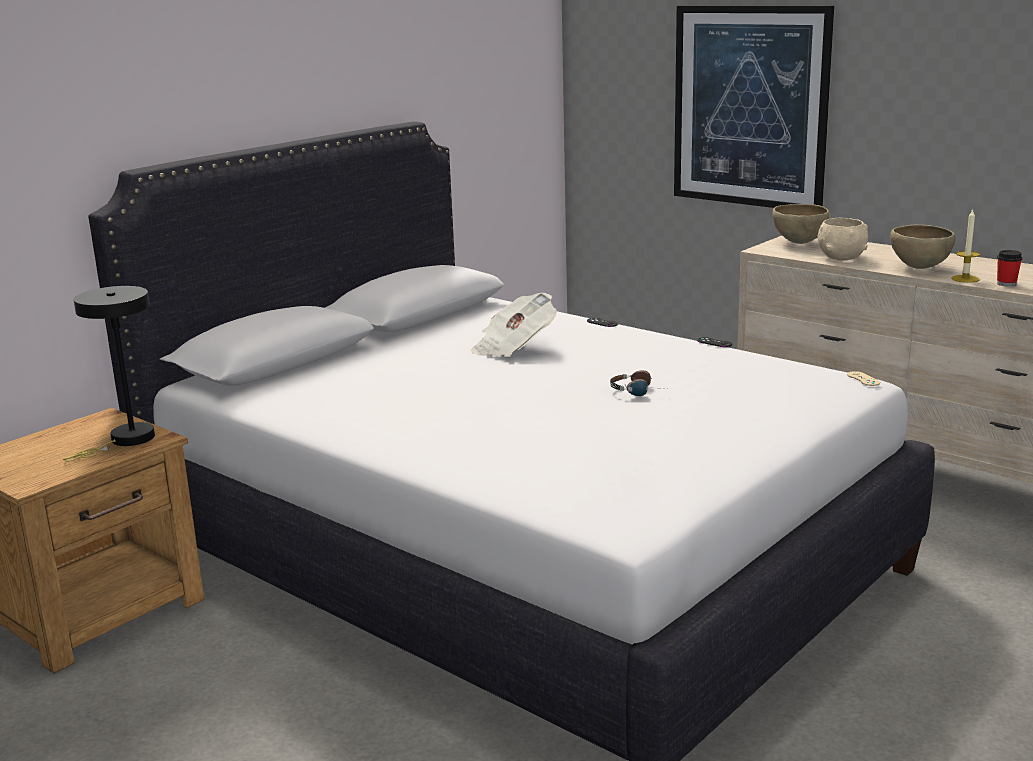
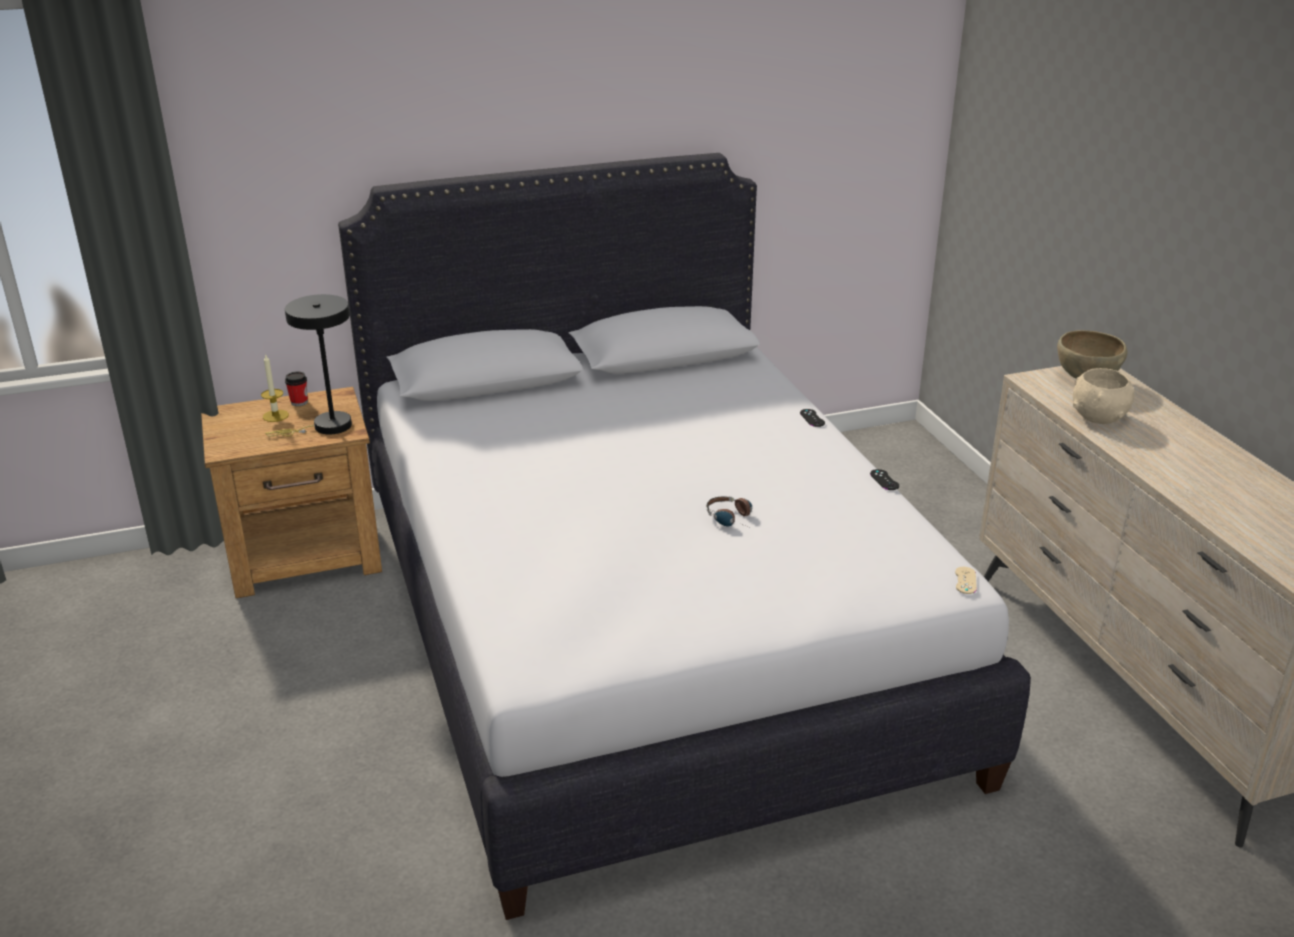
camera: 30 degrees right, 10 degrees up
newspaper [471,293,557,357] -> none
picture [674,5,834,208] -> none
brown bowl [890,225,956,269] -> none
candle [951,208,980,283] -> candle moved to [261,355,289,422]
cup [997,250,1022,287] -> cup moved to [285,372,308,406]

